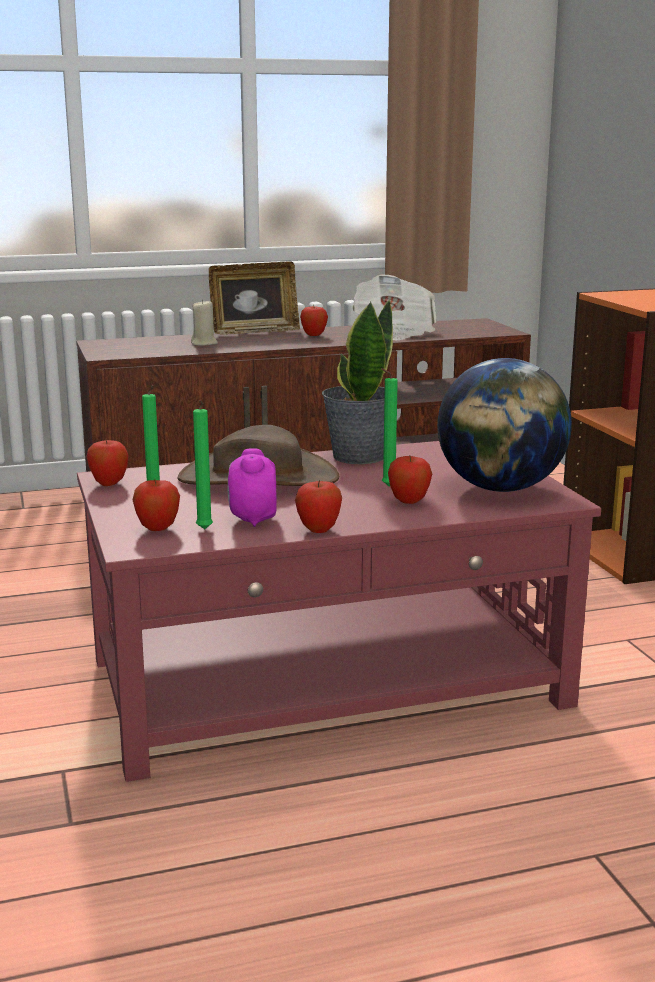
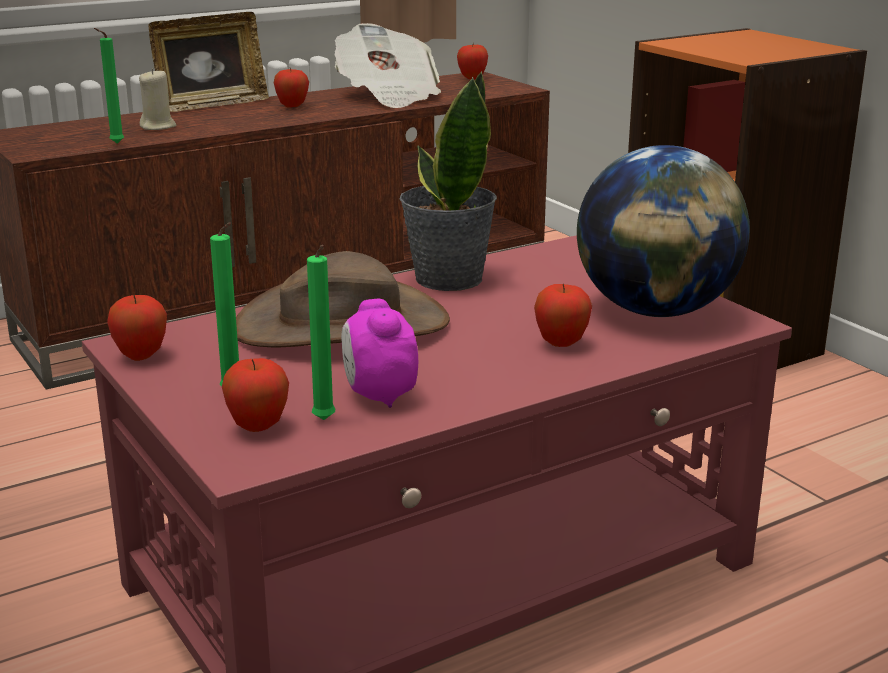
camera: 15 degrees left, 5 degrees up
apple [295,480,342,533] -> apple moved to [457,43,488,80]
green candle [381,368,398,487] -> green candle moved to [94,28,124,144]

